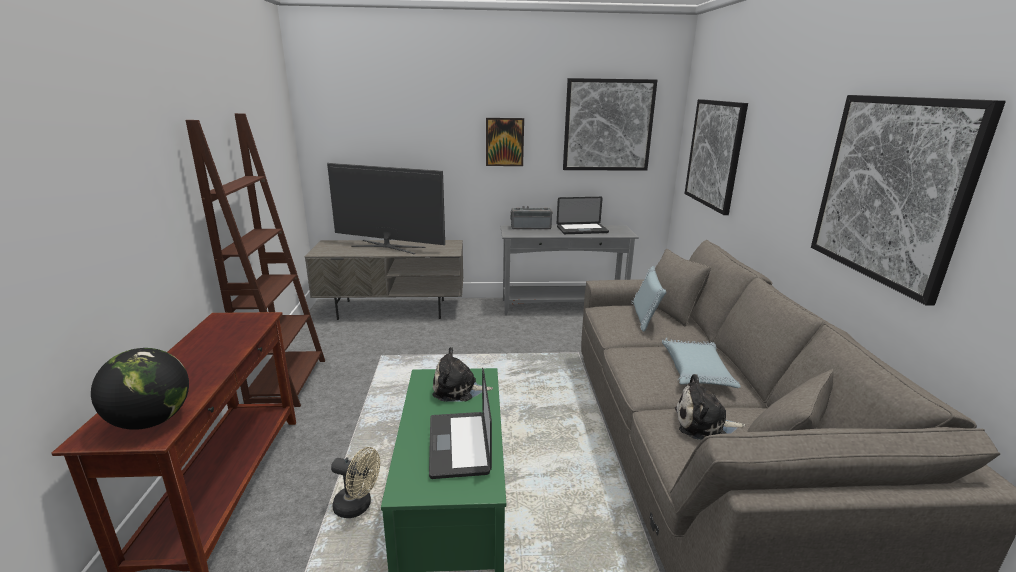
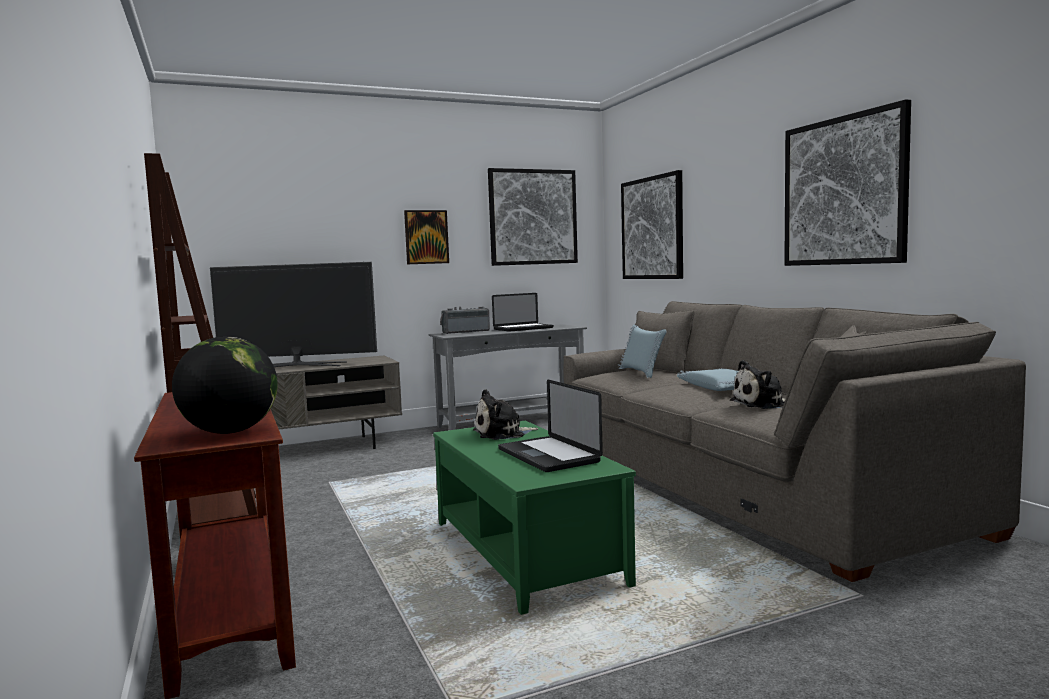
camera: 20 degrees left, 15 degrees down
beige fan [331,447,380,518] -> none

